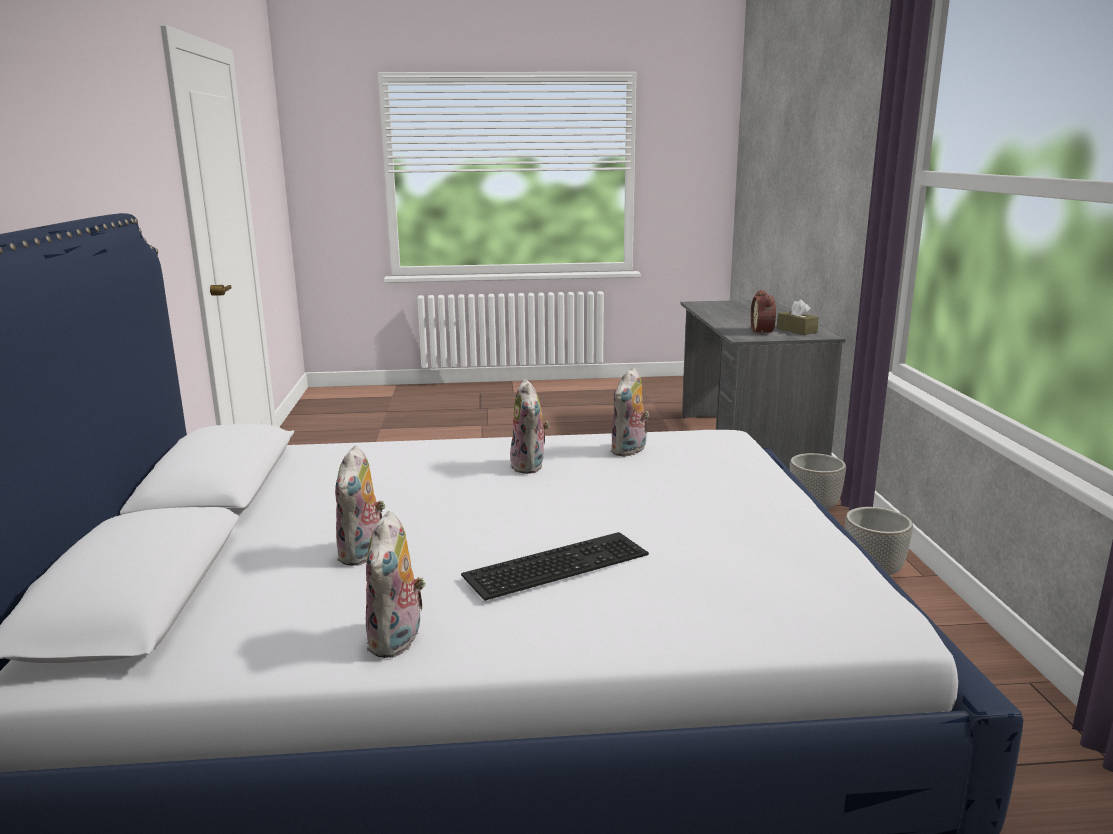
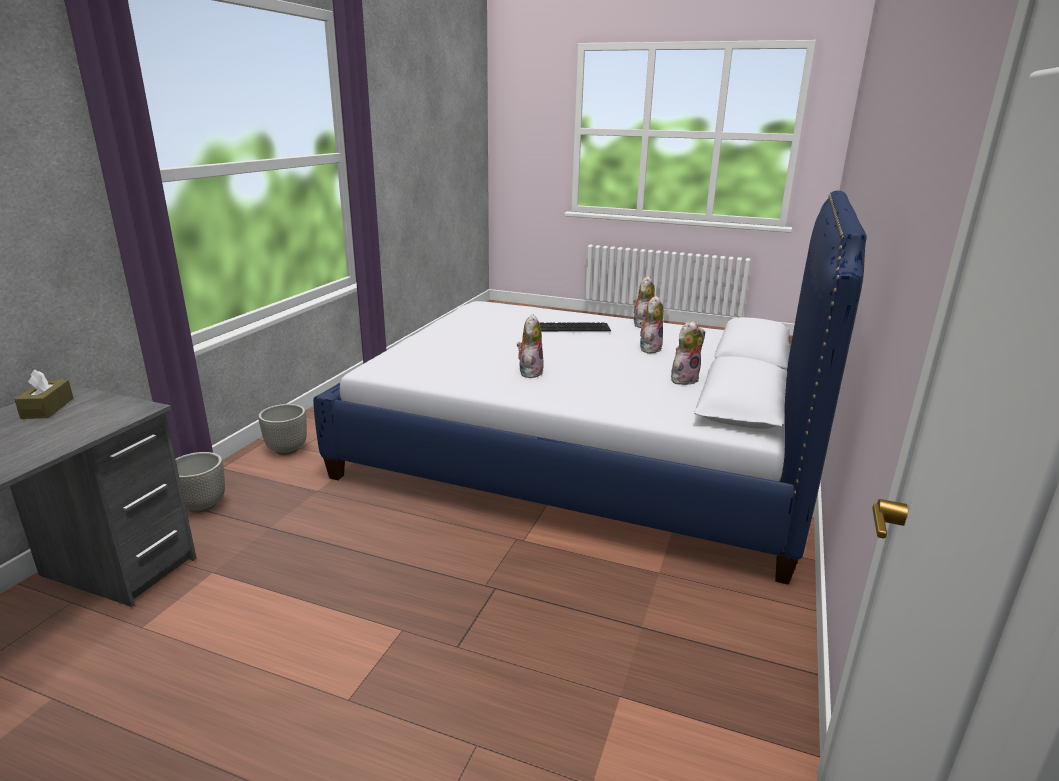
camera: 155 degrees left, 5 degrees up
plush toy [610,367,649,457] -> plush toy moved to [671,321,705,385]
alarm clock [751,290,776,335] -> none

